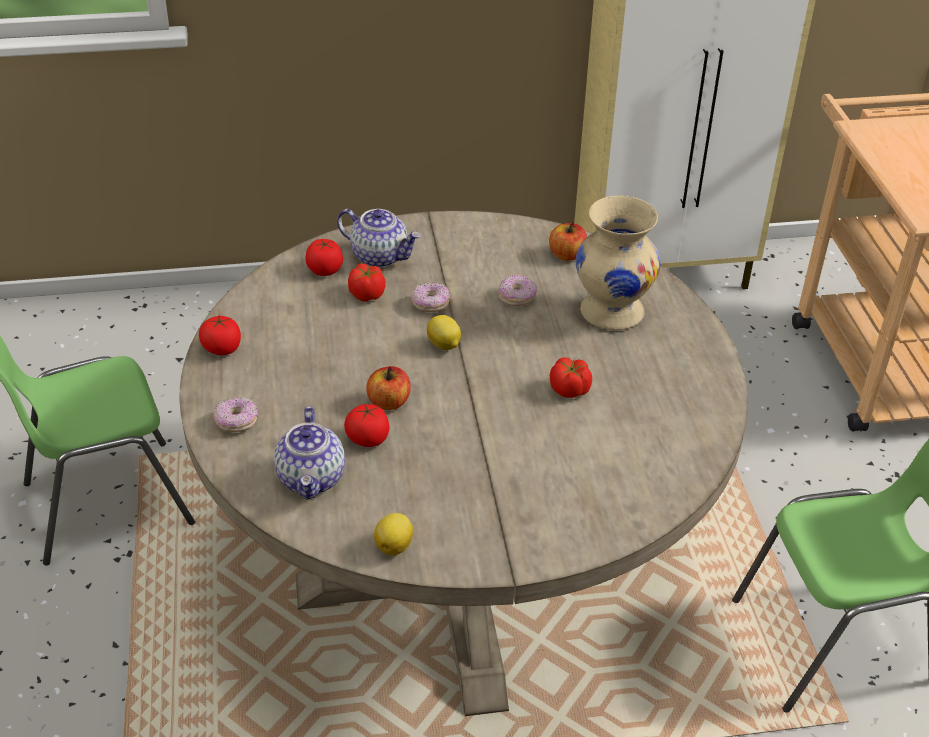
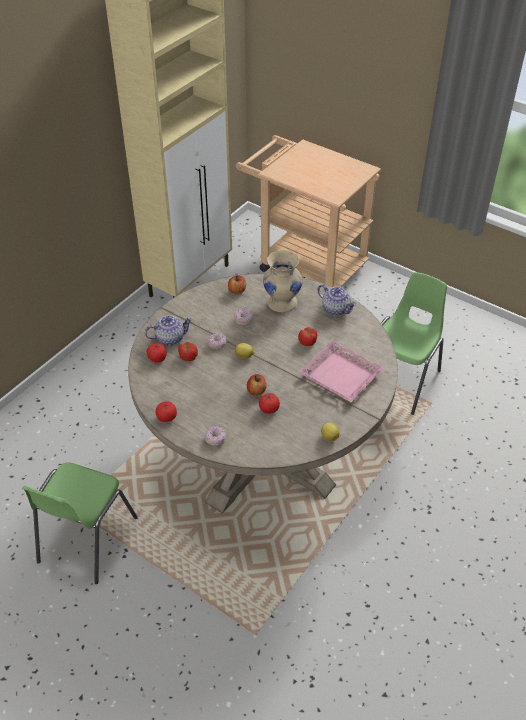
camera: 45 degrees left, 5 degrees up
teapot [274,406,345,500] -> teapot moved to [317,284,357,316]
none -> pink tray [298,340,384,402]

